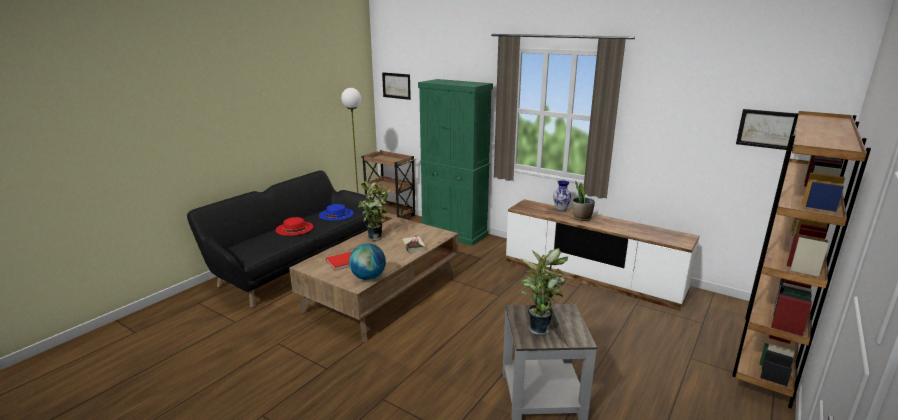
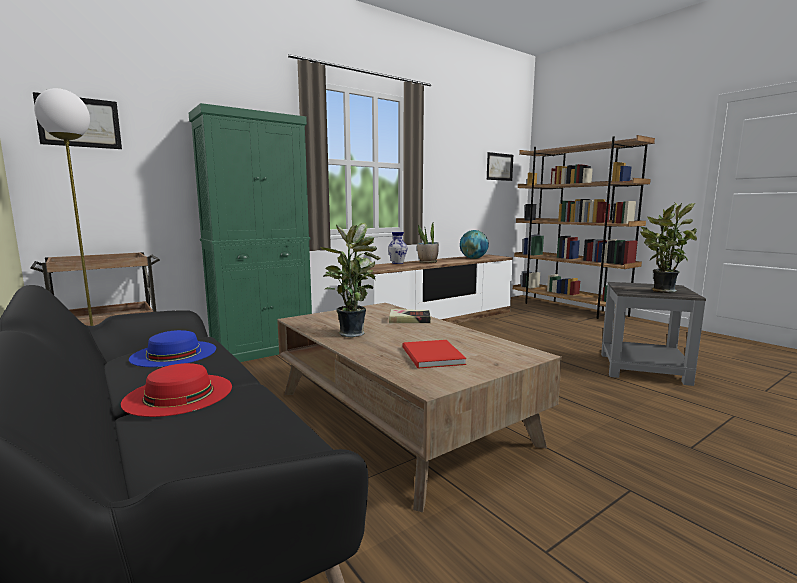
camera: 70 degrees left, 10 degrees down
globe [349,243,386,280] -> globe moved to [460,230,489,259]

